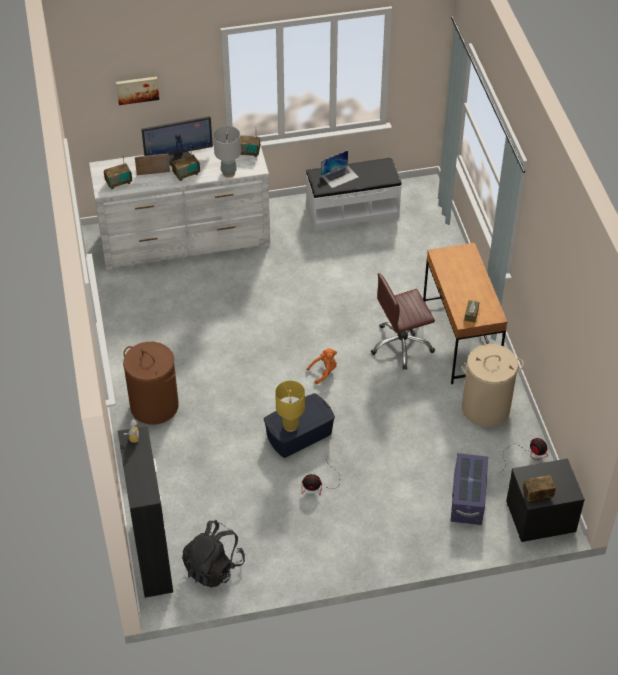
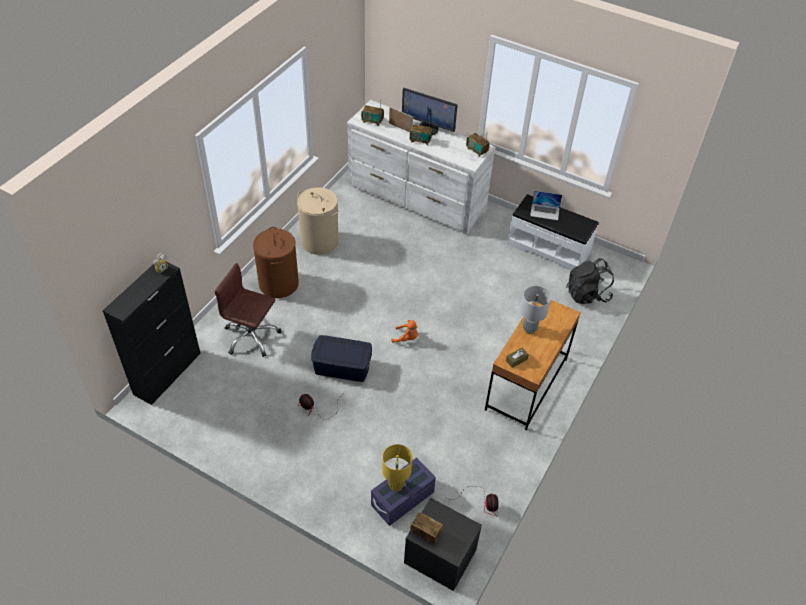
camera: 40 degrees right, 0 degrees up
picture [116,76,159,105] -> none
black backpack [182,520,245,588] -> black backpack moved to [566,258,614,304]
grey table lamp [213,126,241,178] -> grey table lamp moved to [520,286,551,334]
yellow table lamp [275,381,305,432] -> yellow table lamp moved to [382,444,412,492]
brown office chair [371,273,435,370] -> brown office chair moved to [214,263,282,357]
beige laundry basket [461,344,524,427] -> beige laundry basket moved to [297,187,339,255]

